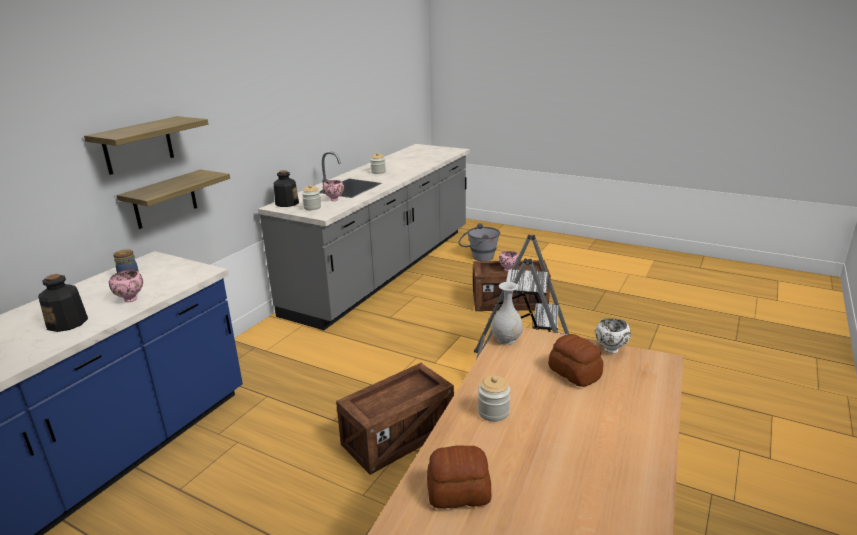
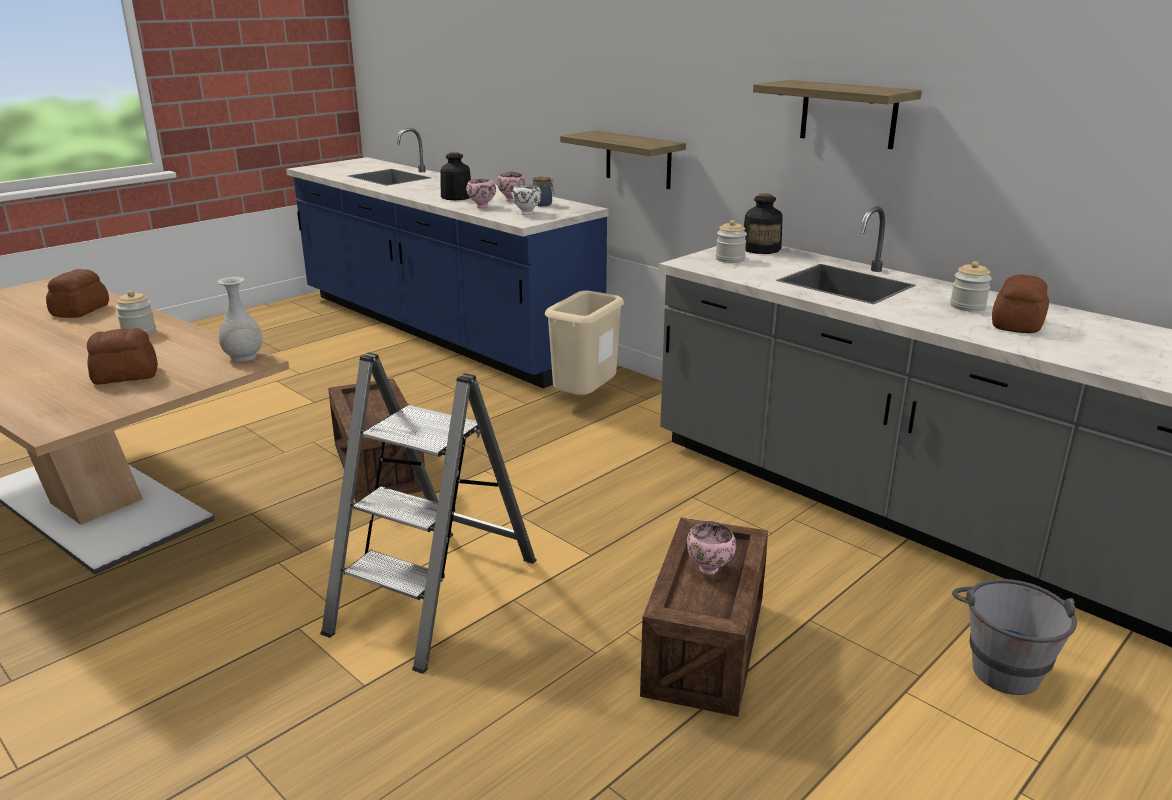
camera: 105 degrees right, 0 degrees up
shelf [84,116,208,175] -> shelf moved to [753,80,922,149]
pink bowl [323,180,344,201] -> pink bowl moved to [497,172,525,201]
white bowl [595,318,631,354] -> white bowl moved to [511,185,542,215]
none -> beige trash can [545,291,624,395]
none -> bread [992,274,1049,333]

